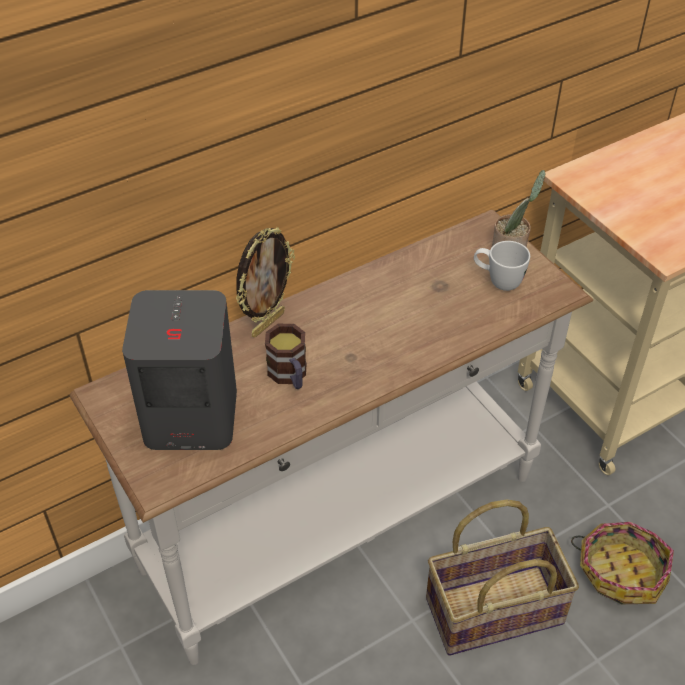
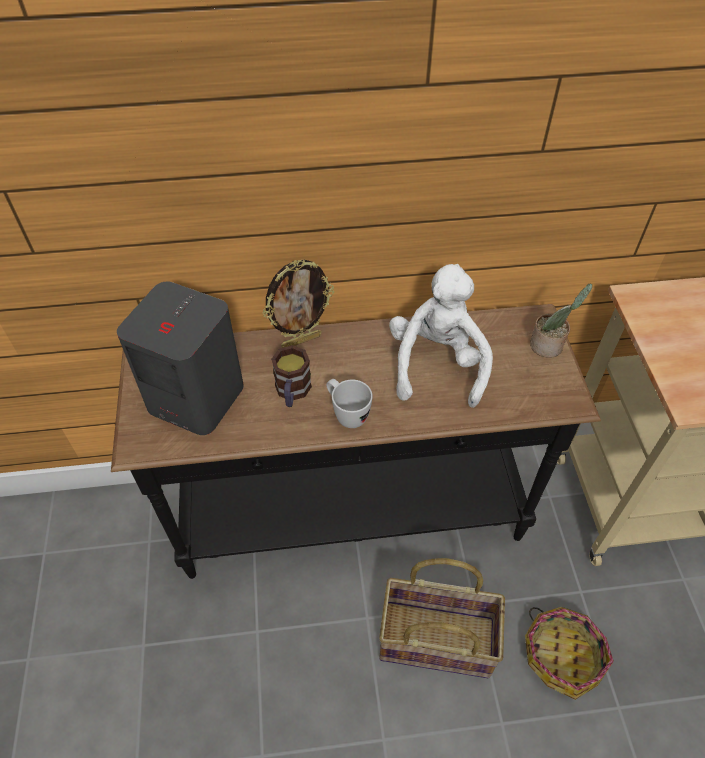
camera: 25 degrees right, 5 degrees up
white console table [69,210,593,665] -> black console table [111,304,601,579]
white mug [474,241,530,291] -> white mug moved to [326,379,373,428]
none -> white plush toy [389,264,493,408]

